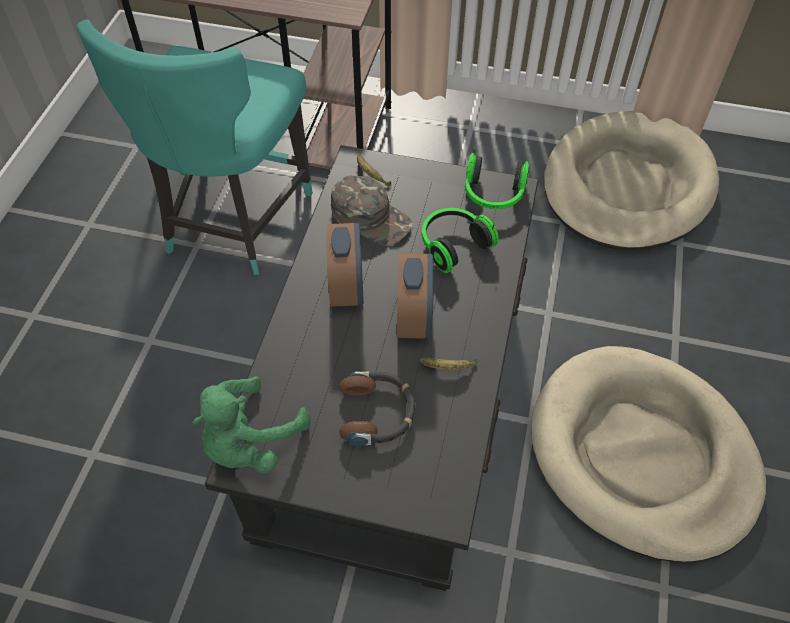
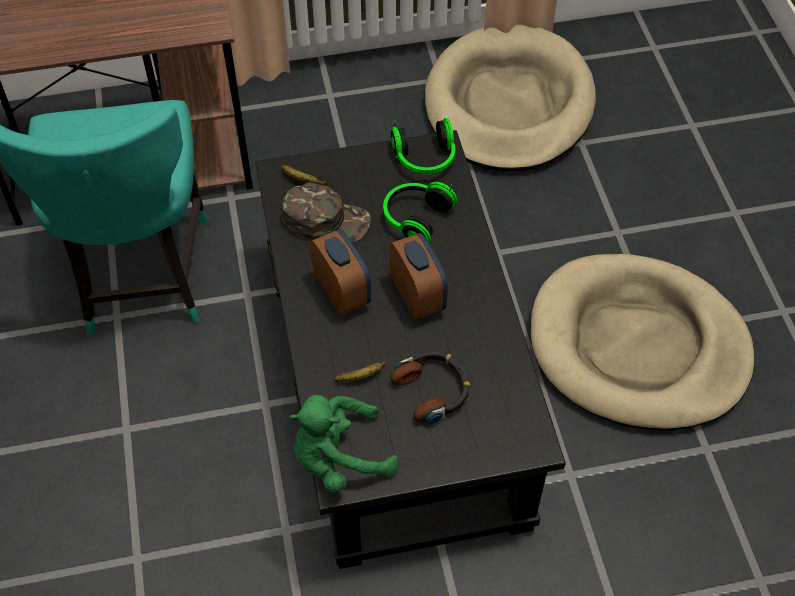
camera: 25 degrees left, 0 degrees up
green plush toy [192,376,311,473] -> green plush toy turned 60 degrees clockwise [289,395,399,493]
banana [420,357,478,370] -> banana moved to [335,358,386,382]

